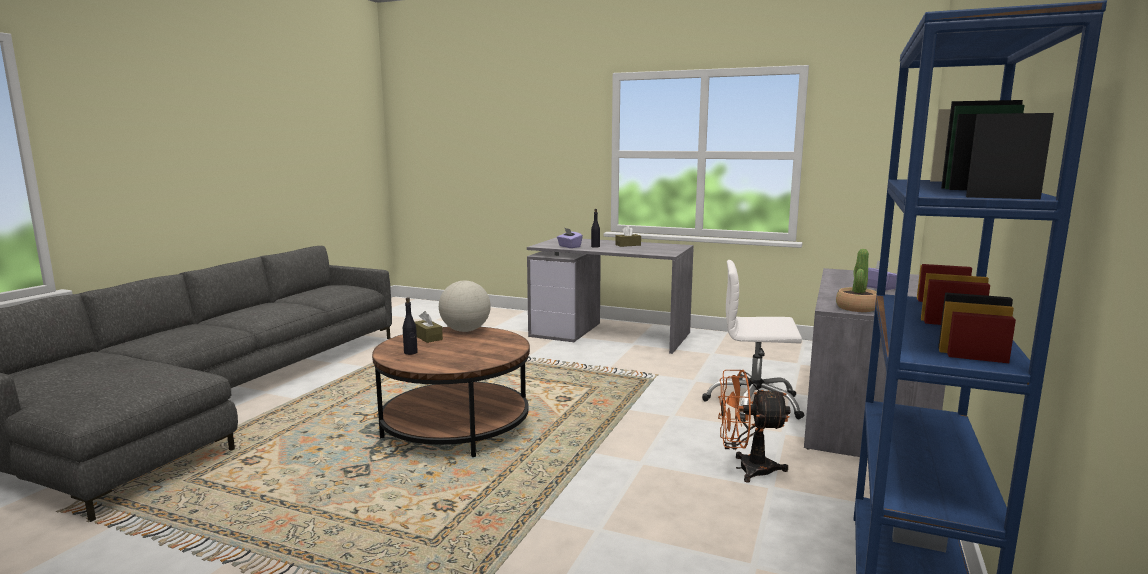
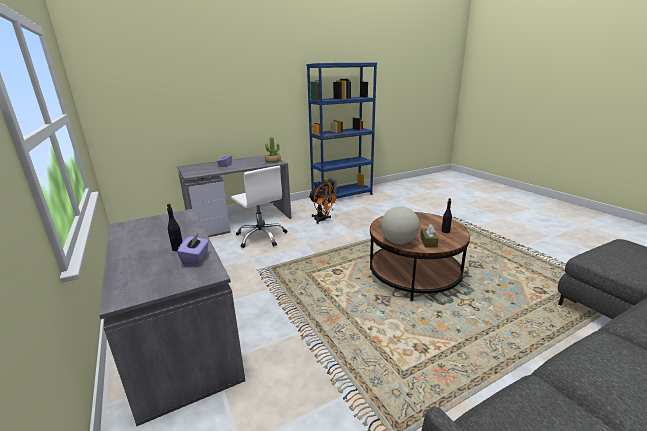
camera: 140 degrees left, 10 degrees up
brown tissue box [615,226,641,247] -> none

